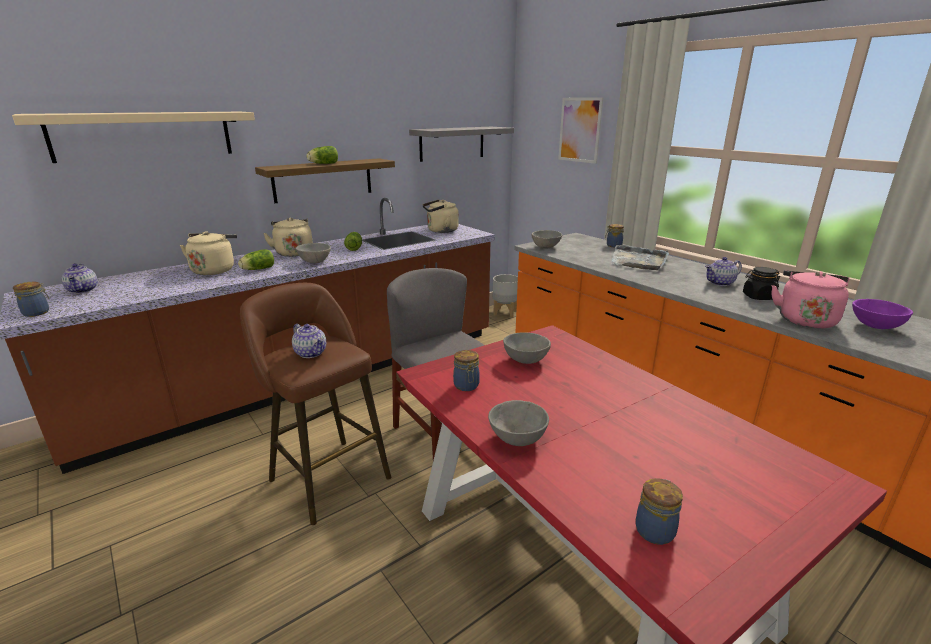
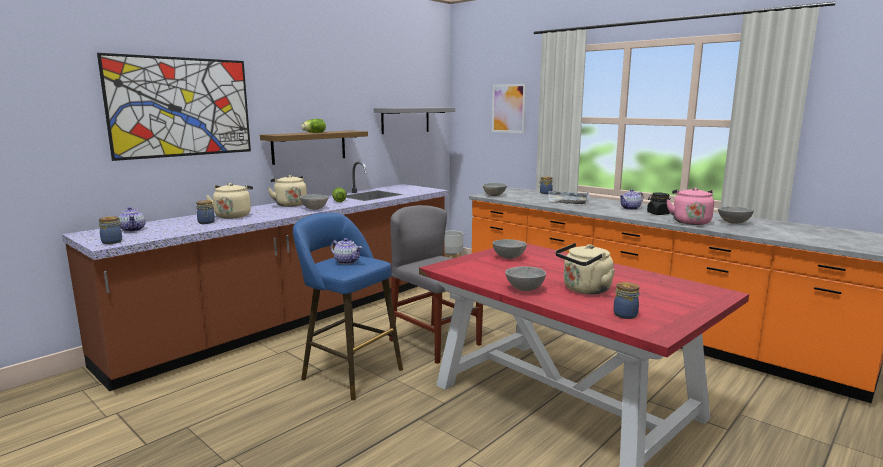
camera: 10 degrees left, 10 degrees down
beige shelf [12,112,255,163] -> picture [97,53,251,161]
lettuce [238,249,274,270] -> none
brown stool [240,283,391,525] -> blue stool [293,213,403,400]
beige kettle [423,200,459,233] -> beige kettle moved to [555,243,615,294]
jar [453,350,480,391] -> jar moved to [196,200,215,224]
purple bowl [852,299,913,329] -> grey bowl [718,206,754,224]

